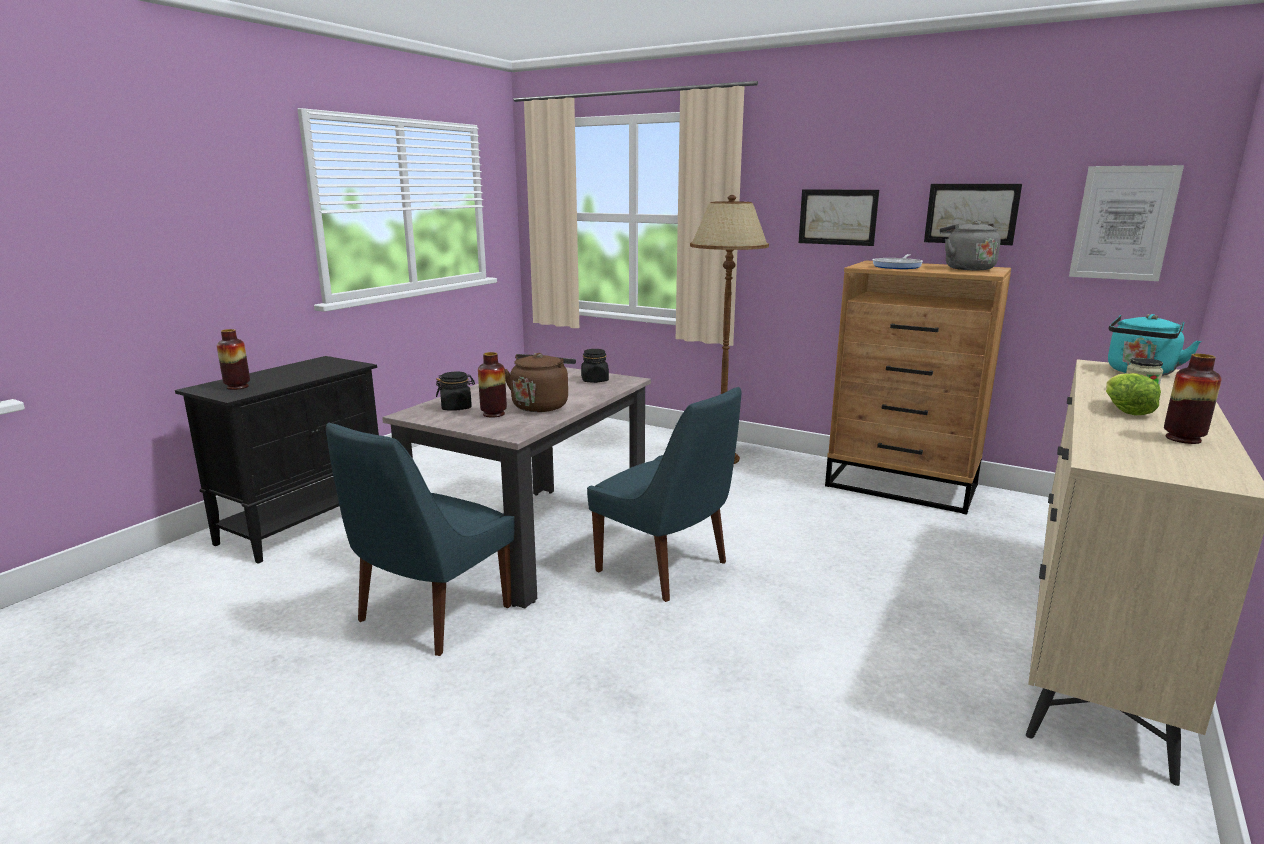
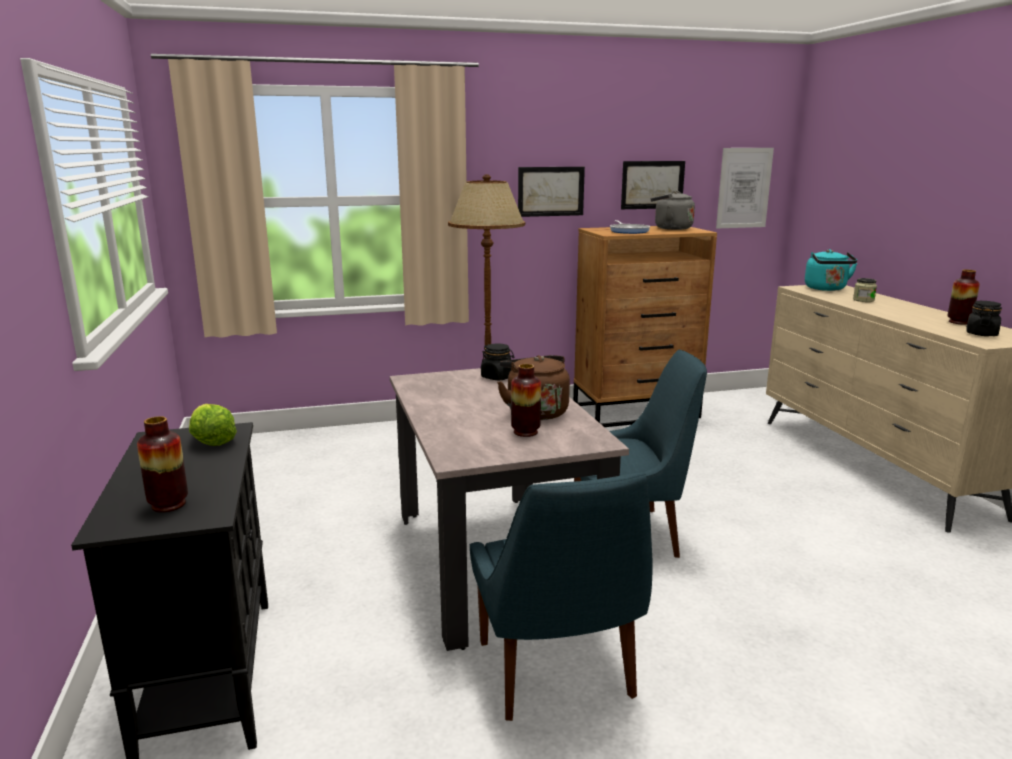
camera: 45 degrees left, 0 degrees up
black jar [436,371,475,410] -> black jar moved to [966,301,1002,336]
lettuce [1106,373,1161,416] -> lettuce moved to [189,404,237,446]

